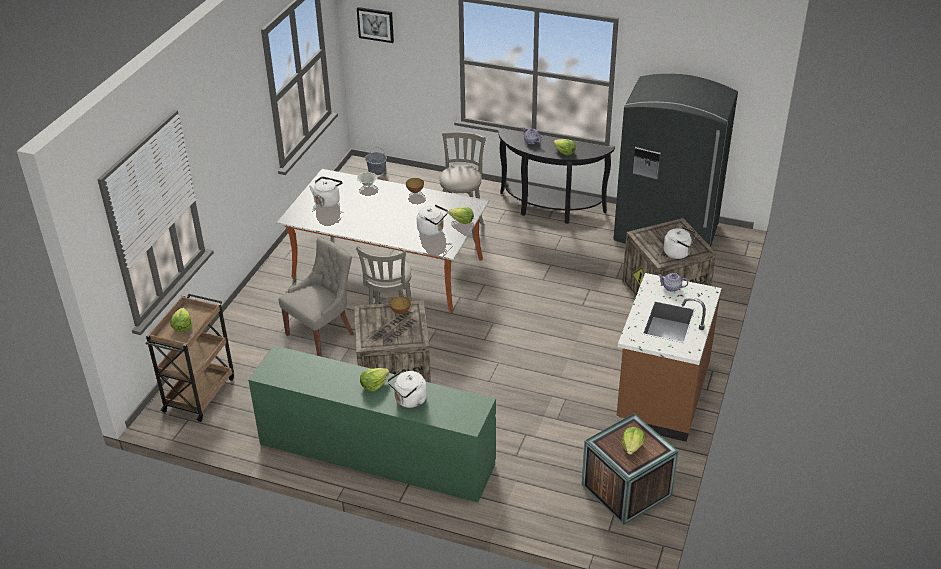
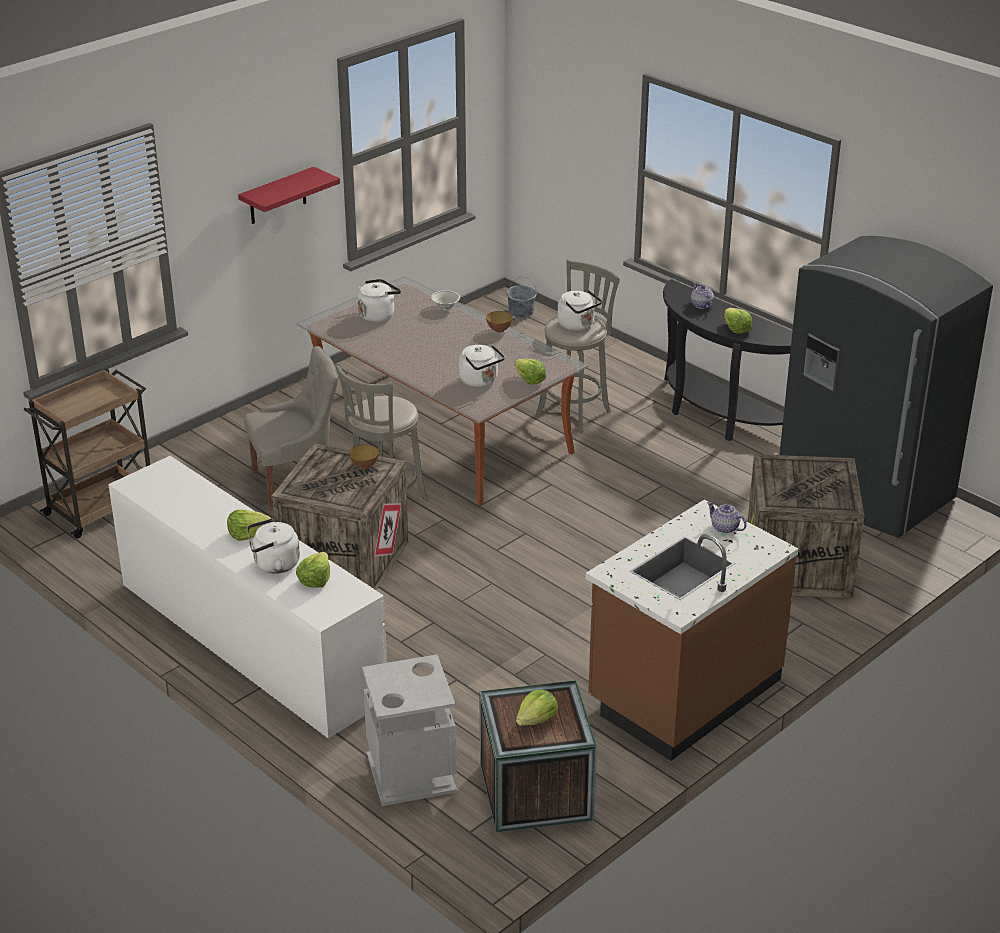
camera: 25 degrees right, 5 degrees down
lettuce [171,308,192,332] -> lettuce moved to [296,552,330,588]
green dresser [248,346,496,502] -> white dresser [108,456,387,739]
picture [357,7,394,43] -> none
white kettle [663,227,697,259] -> white kettle moved to [558,290,602,331]
none -> red shelf [238,167,340,224]
none -> grey trash can [362,655,457,806]

